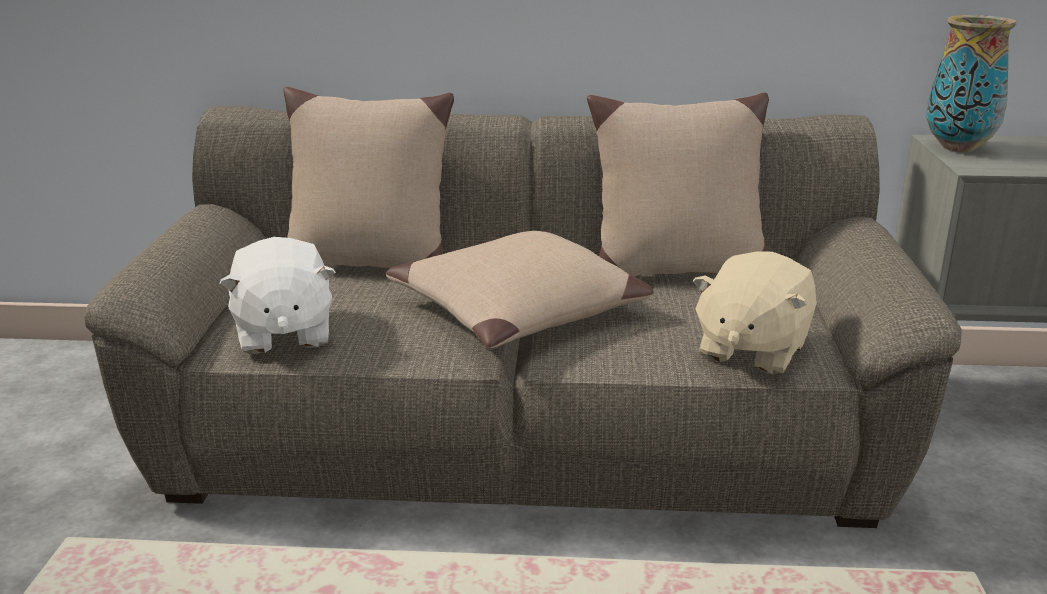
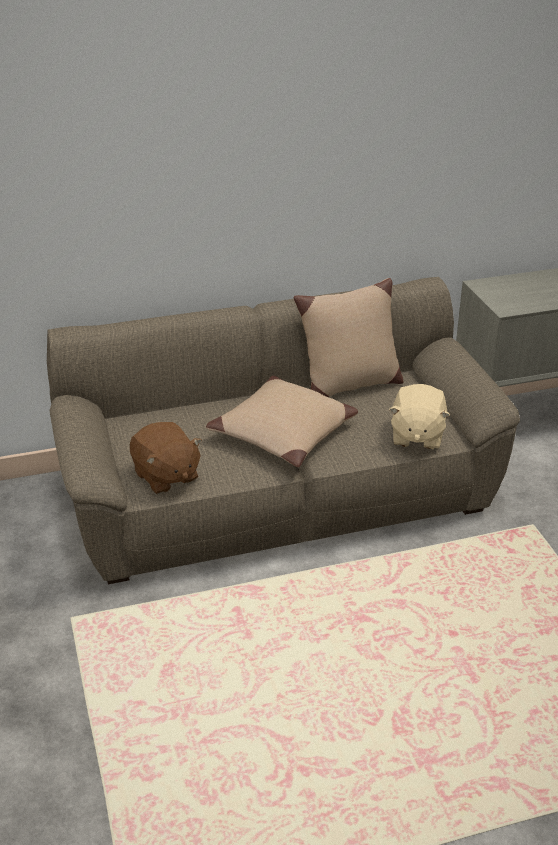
camera: 20 degrees left, 10 degrees up
white plush toy [219,237,336,354] -> brown plush toy [130,422,202,494]
beige pillow [284,87,454,268] -> none
vase [926,15,1016,152] -> none

